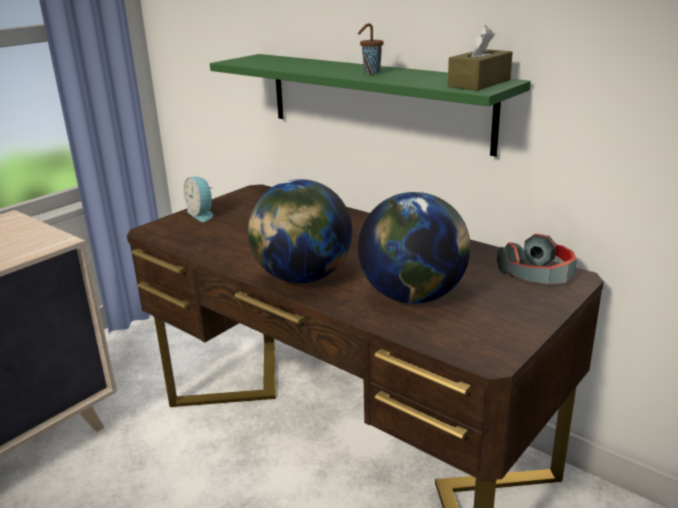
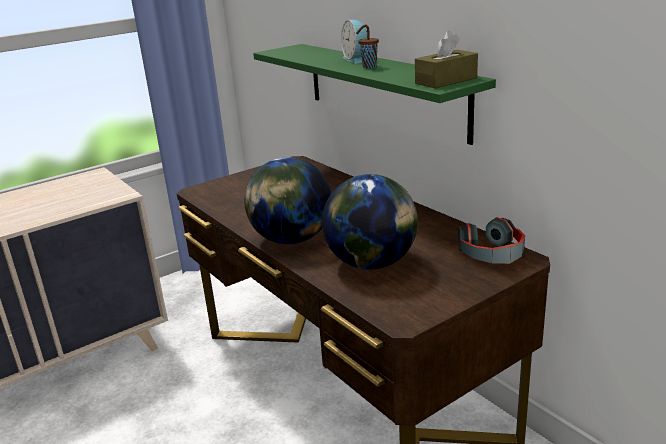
camera: 15 degrees right, 0 degrees up
alarm clock [184,177,213,222] -> alarm clock moved to [341,20,367,64]

